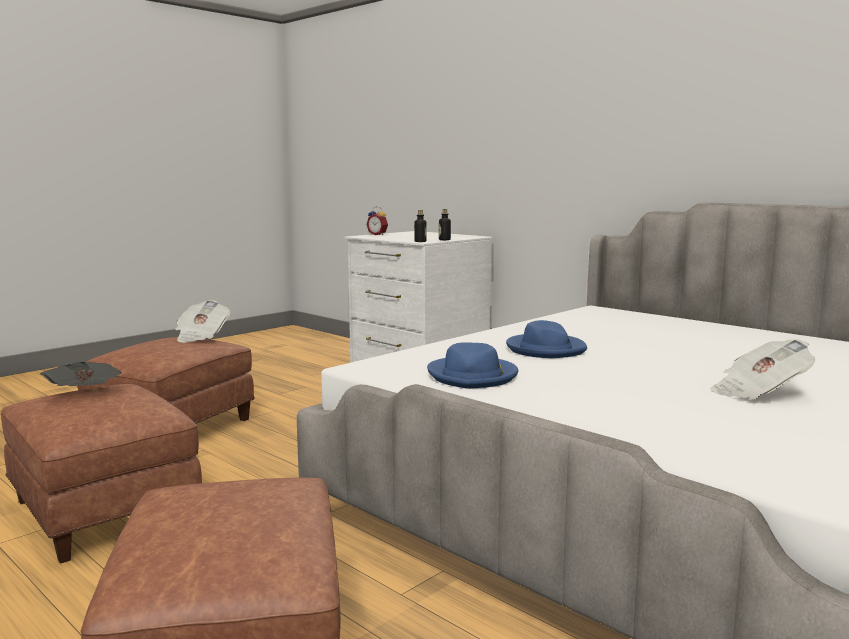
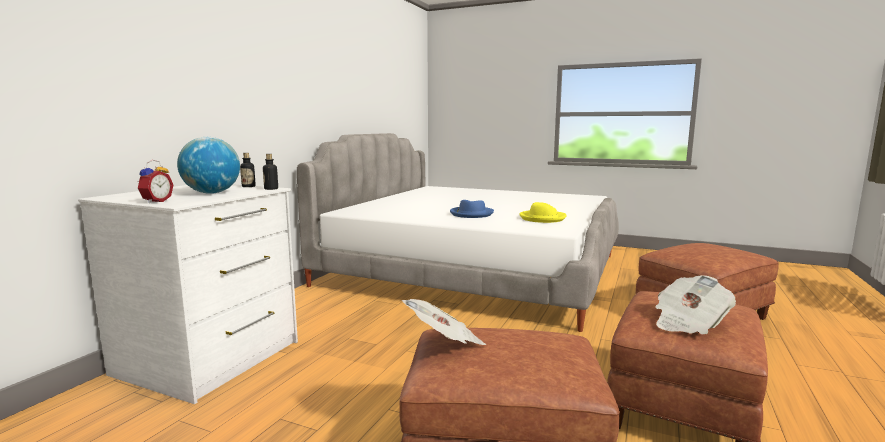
camera: 110 degrees left, 0 degrees up
blue hat [427,342,518,389] -> yellow hat [520,202,567,223]
newspaper [710,339,815,399] -> none
none -> globe [177,137,240,194]

